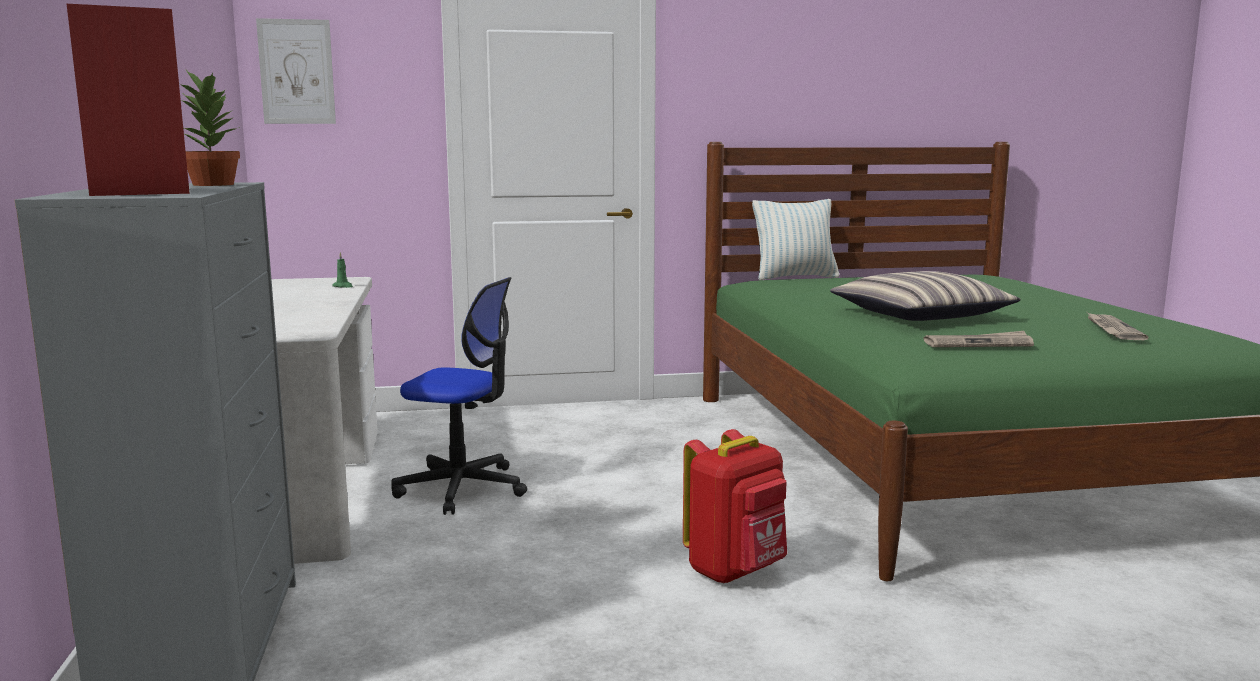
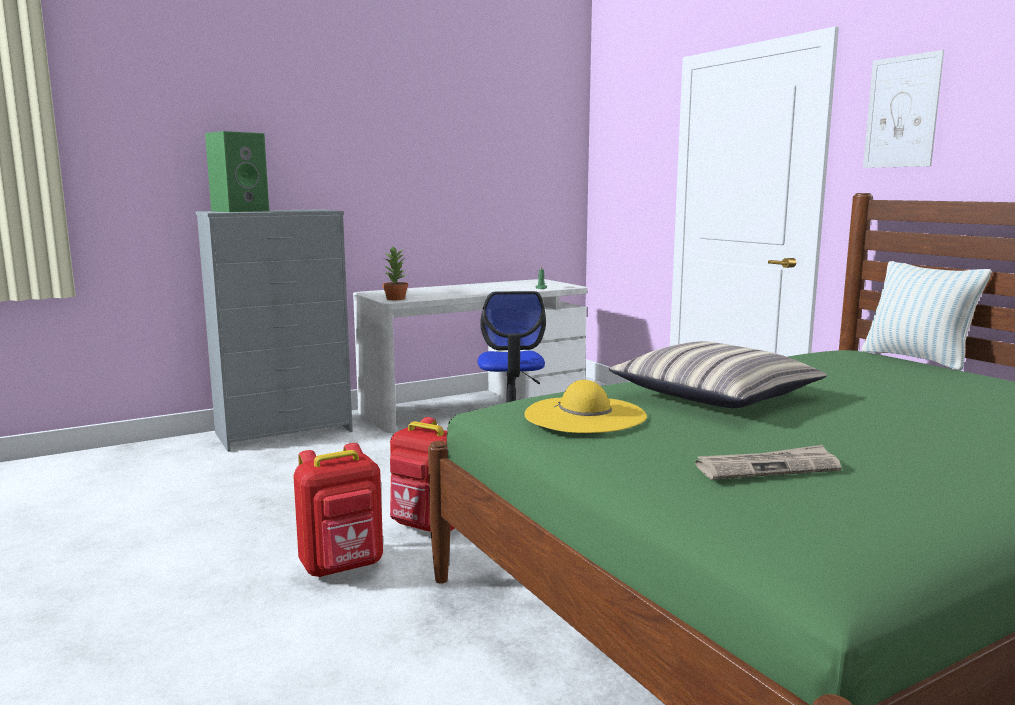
camera: 70 degrees right, 0 degrees up
red speaker [67,4,190,196] -> green speaker [205,131,269,212]
potted plant [179,70,240,186] -> potted plant moved to [383,247,408,300]
picture [256,18,336,124] -> picture moved to [863,50,944,168]
newspaper [924,331,1034,347] -> yellow hat [525,380,647,433]
none -> red backpack [293,443,383,577]

